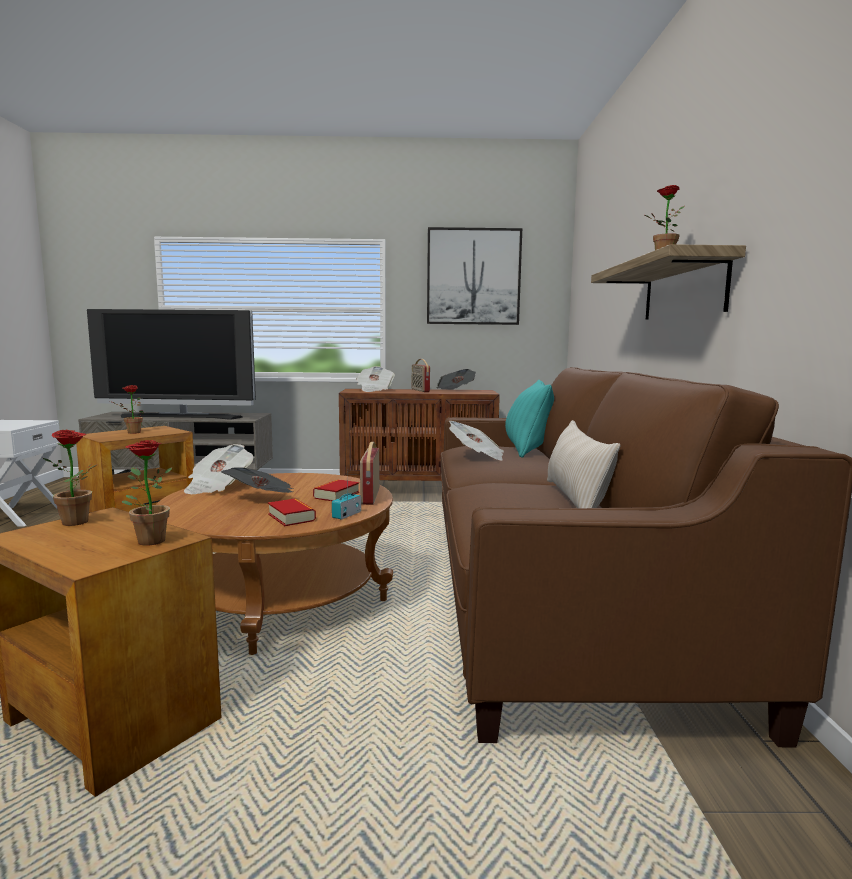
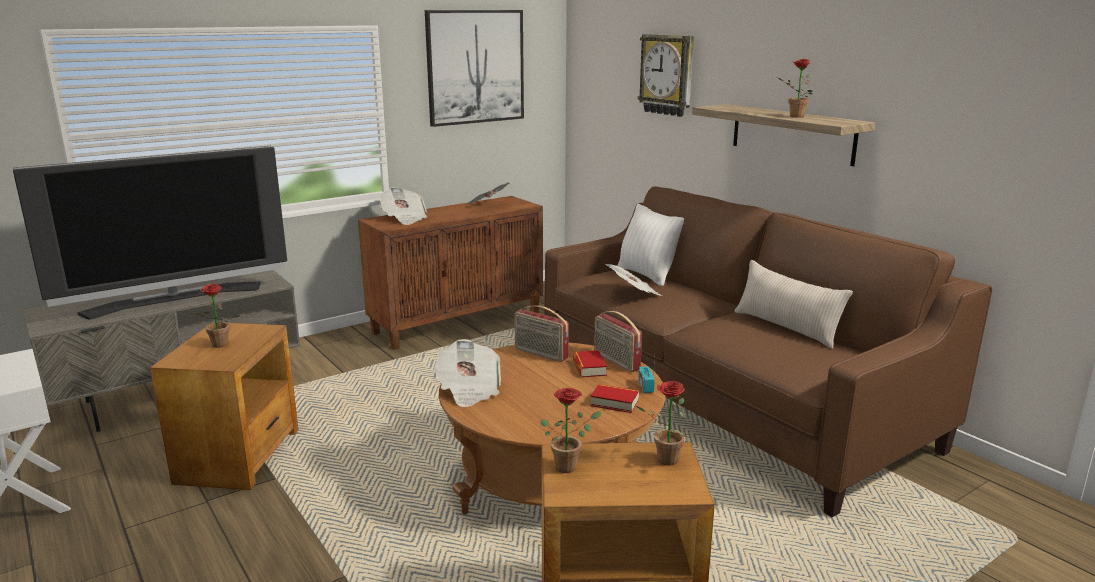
camera: 35 degrees left, 10 degrees up
newspaper [221,467,293,493] -> none
radio [412,359,430,392] -> radio moved to [514,305,569,362]
turquoise pillow [505,380,554,457] -> white pillow [618,204,684,286]
none -> wall clock [638,34,694,117]

